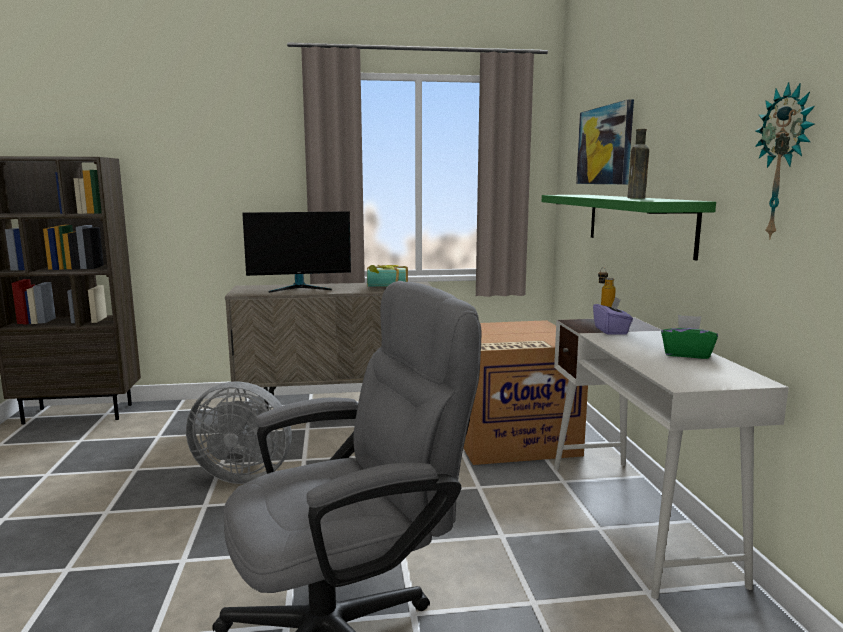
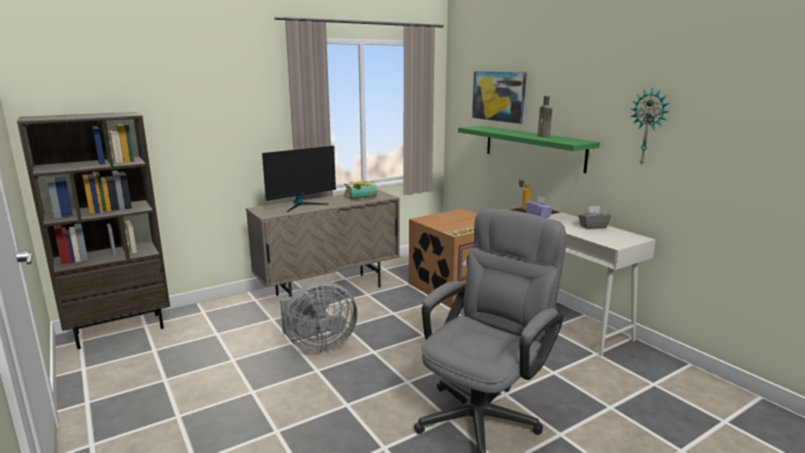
camera: 25 degrees left, 5 degrees up
green tissue box [661,315,718,359] -> grey tissue box [578,206,611,229]

